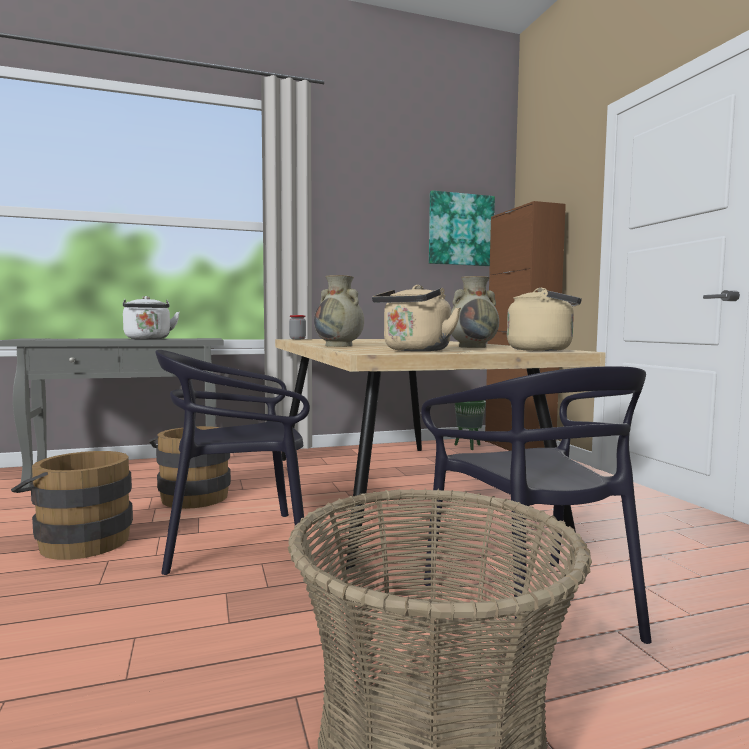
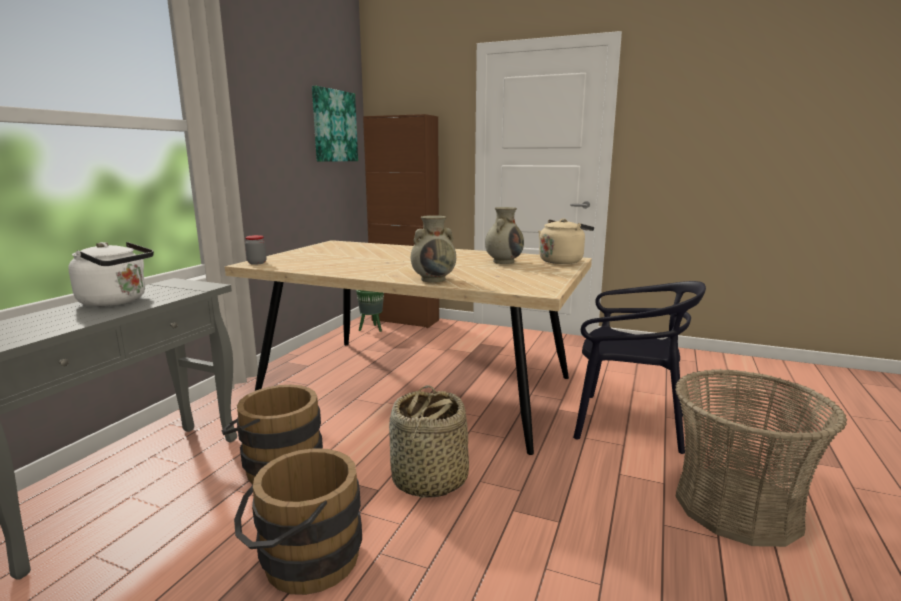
camera: 50 degrees left, 10 degrees up
black chair [156,350,310,575] -> basket [389,385,469,498]
beige kettle [372,285,461,351] -> none

